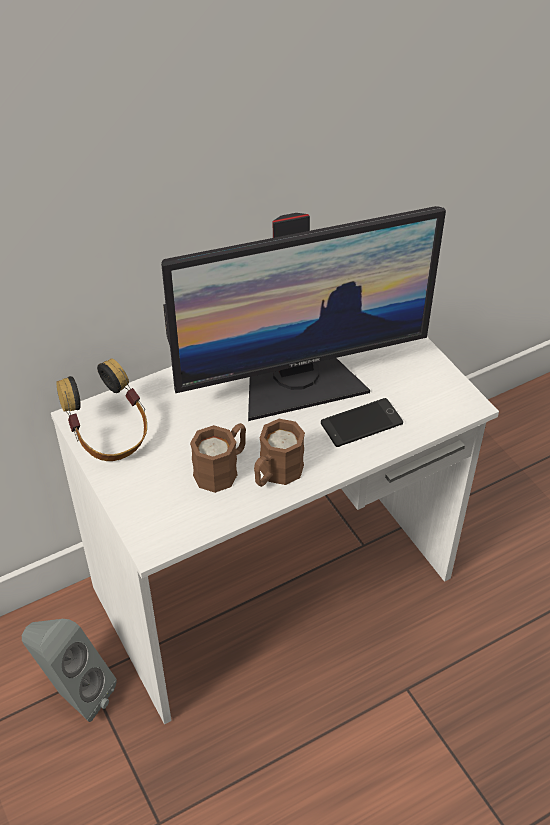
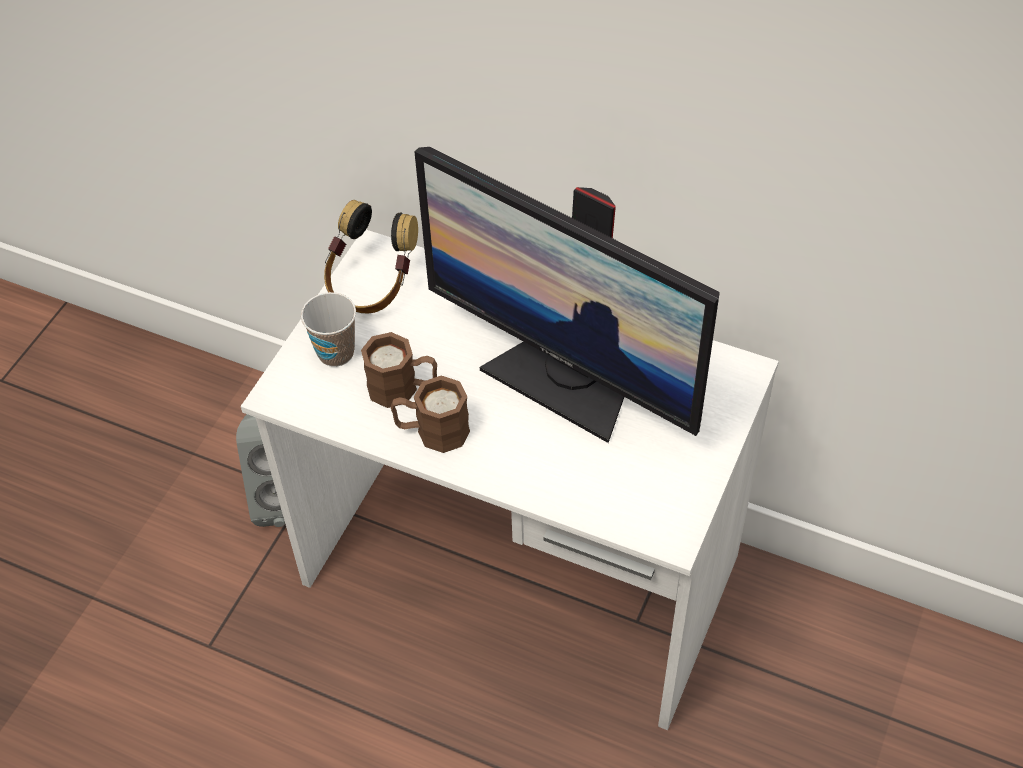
camera: 55 degrees right, 5 degrees up
phone [321,398,403,447] -> none
none -> cup [301,292,356,367]

